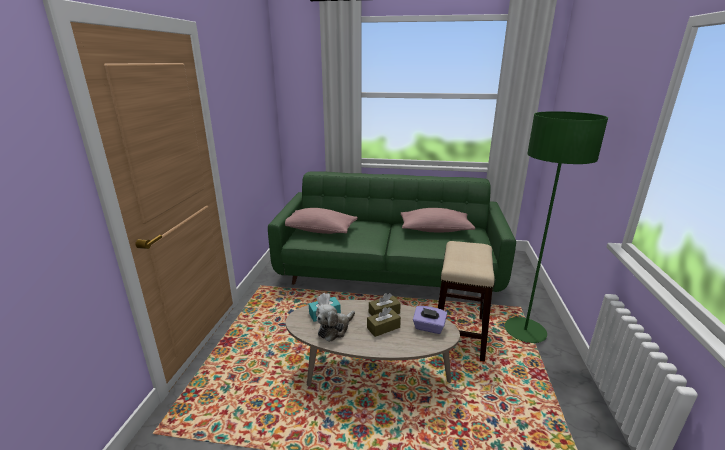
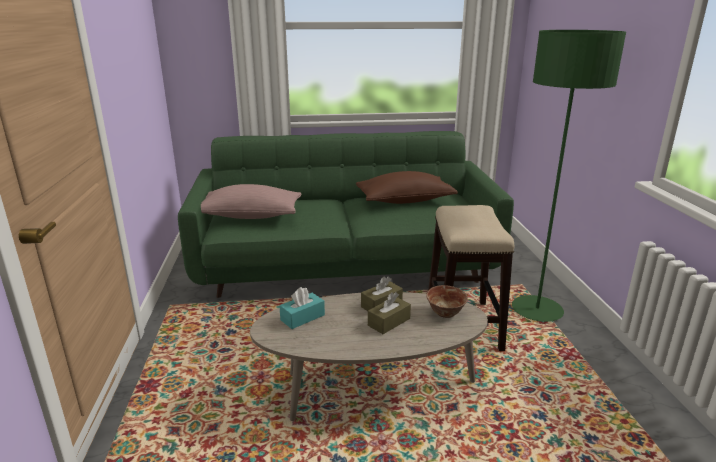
camera: 15 degrees left, 0 degrees up
plush toy [316,304,355,342] -> none
pink pillow [401,208,475,232] -> brown pillow [356,171,458,204]
purple tissue box [413,306,447,334] -> bowl [427,285,468,318]

